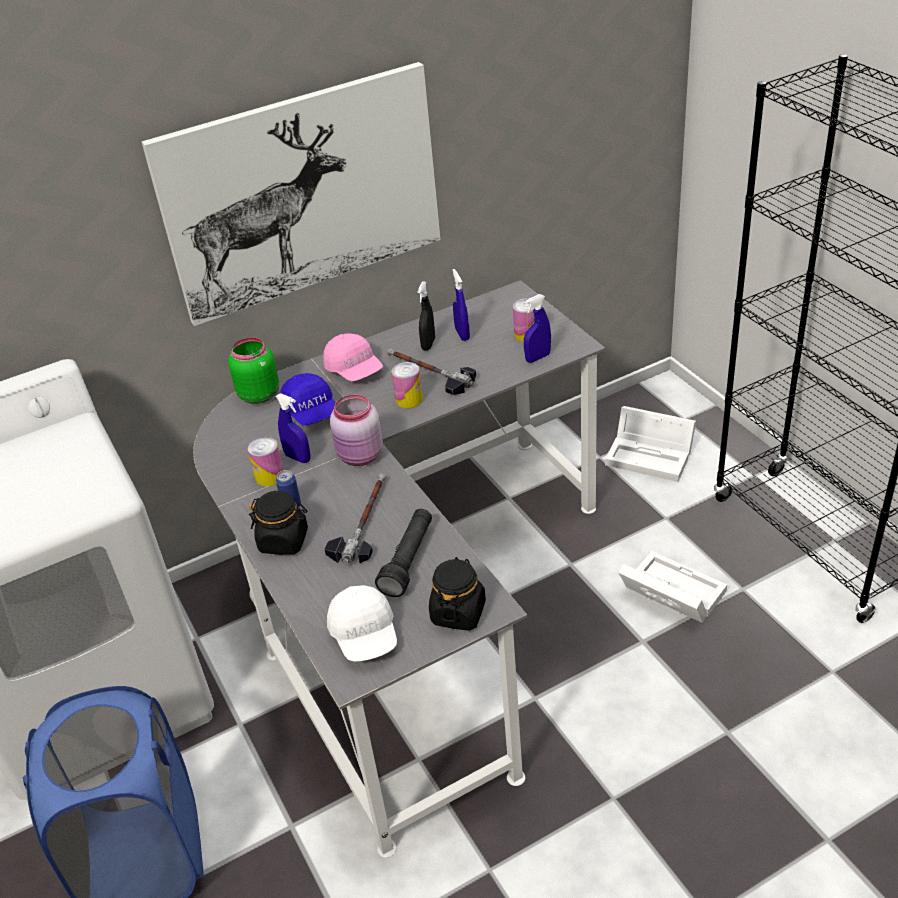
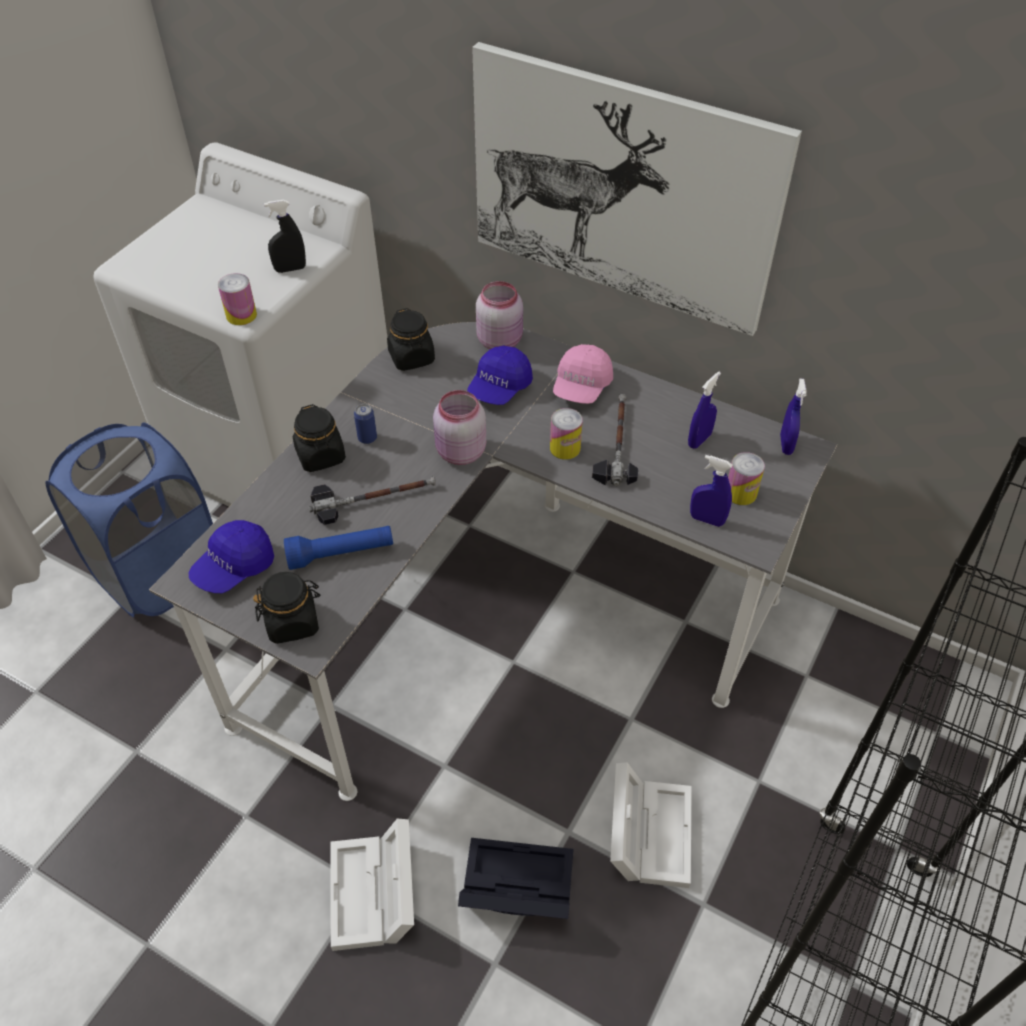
camera: 55 degrees right, 10 degrees up
green jar [228,337,279,404] -> pink jar [476,281,523,350]
can [248,437,284,486] -> can moved to [218,273,257,325]
blue spray bottle [275,393,310,463] -> blue spray bottle moved to [780,379,807,455]
white cap [327,585,397,662] -> blue cap [189,520,274,593]
black flashlight [375,509,432,597] -> blue flashlight [284,526,393,570]
black spray bottle [418,281,435,351] -> black spray bottle moved to [264,200,306,273]
white storage box [605,406,696,482] -> white storage box moved to [330,819,414,951]
none -> black jar [387,308,435,371]
none -> black storage box [458,838,574,919]

